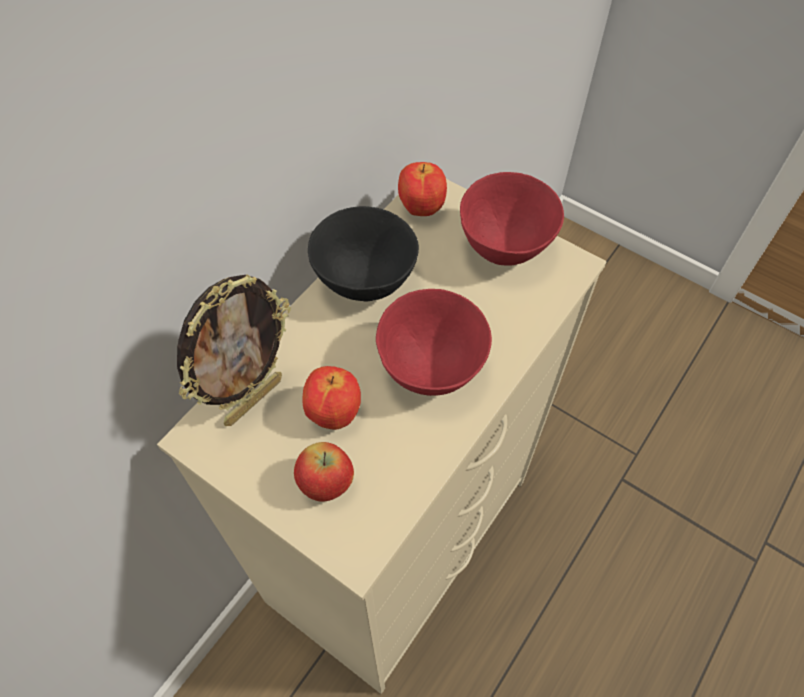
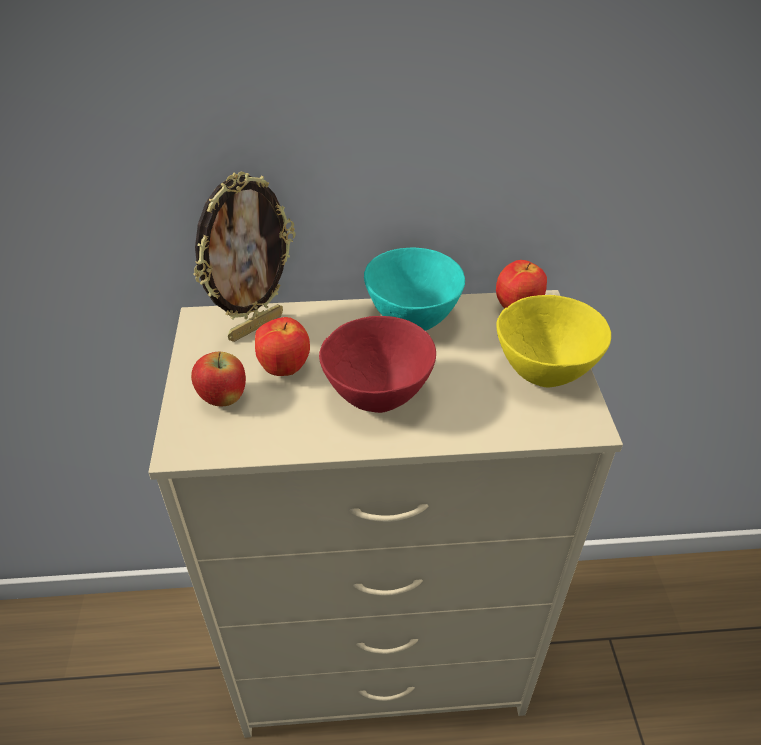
camera: 50 degrees right, 15 degrees down
picture frame [177,274,291,426] -> picture frame turned 45 degrees counterclockwise [193,171,296,342]
black bowl [308,206,419,302] -> turquoise bowl [364,248,465,331]
red bowl [460,172,564,266] -> yellow bowl [496,295,611,387]

